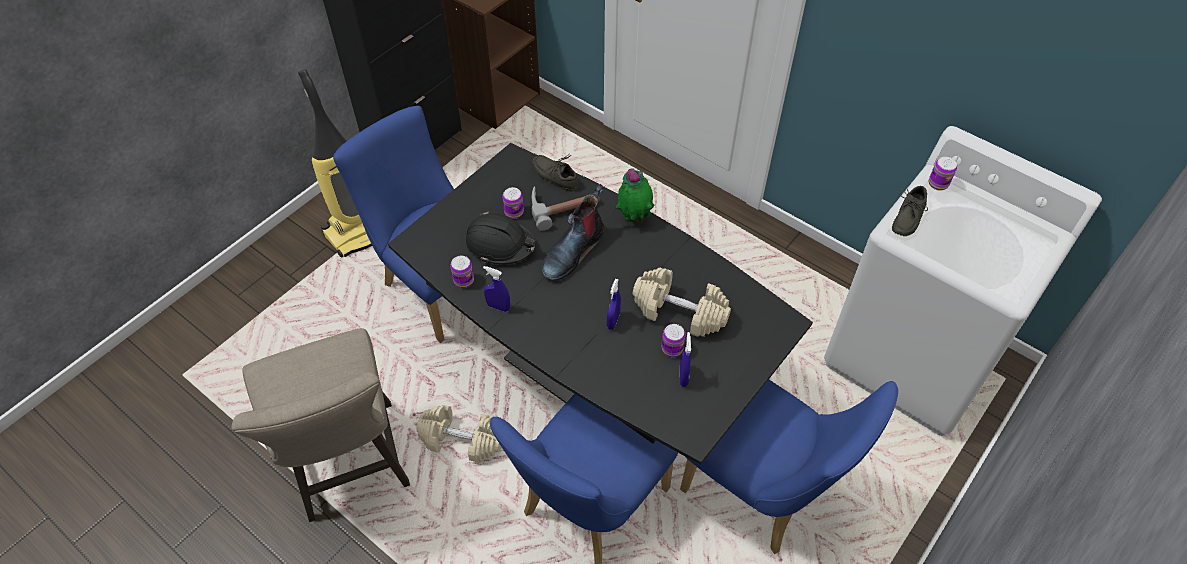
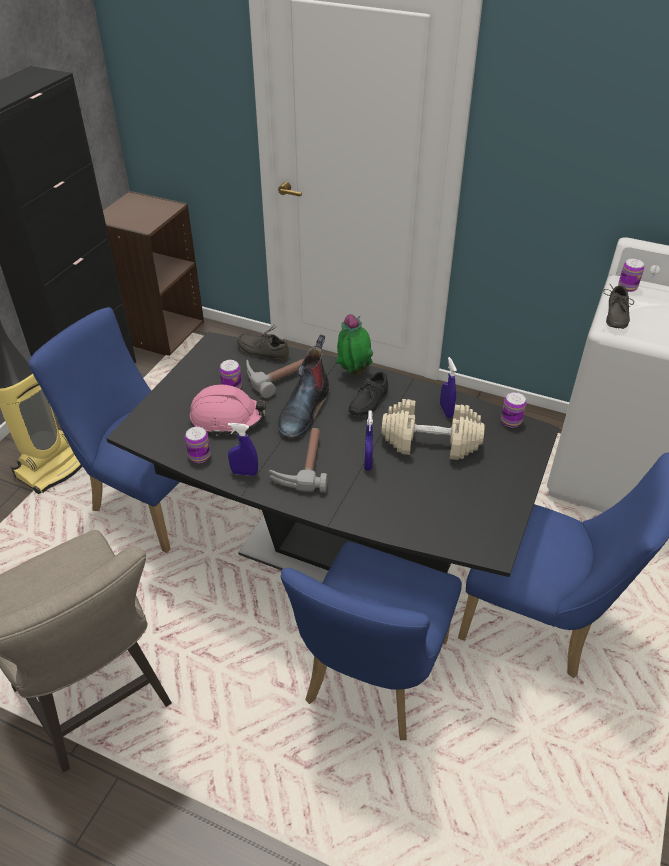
camera: 15 degrees left, 10 degrees down
beige dumbbell [416,405,501,462] -> none
black hard hat [465,211,536,265] -> pink hard hat [190,385,267,436]
can [662,324,685,357] -> can moved to [501,392,527,427]
blue spray bottle [680,332,691,387] -> blue spray bottle moved to [440,357,457,418]
none -> hammer [269,428,327,493]
none -> black shoe [348,369,388,416]

